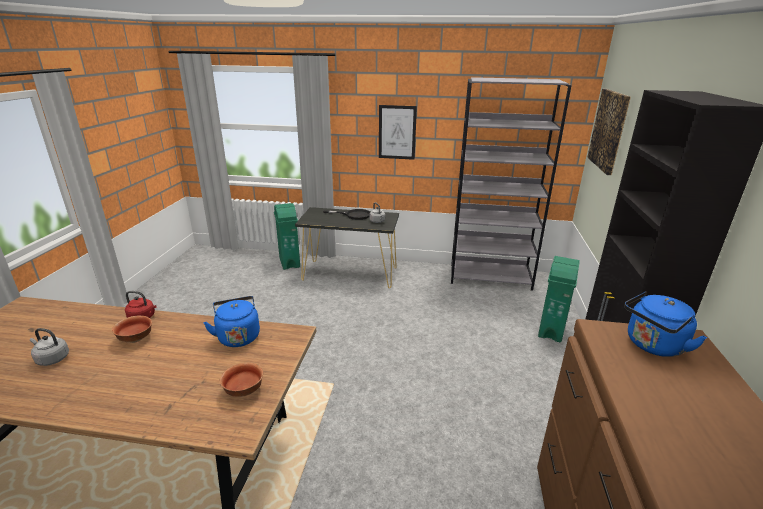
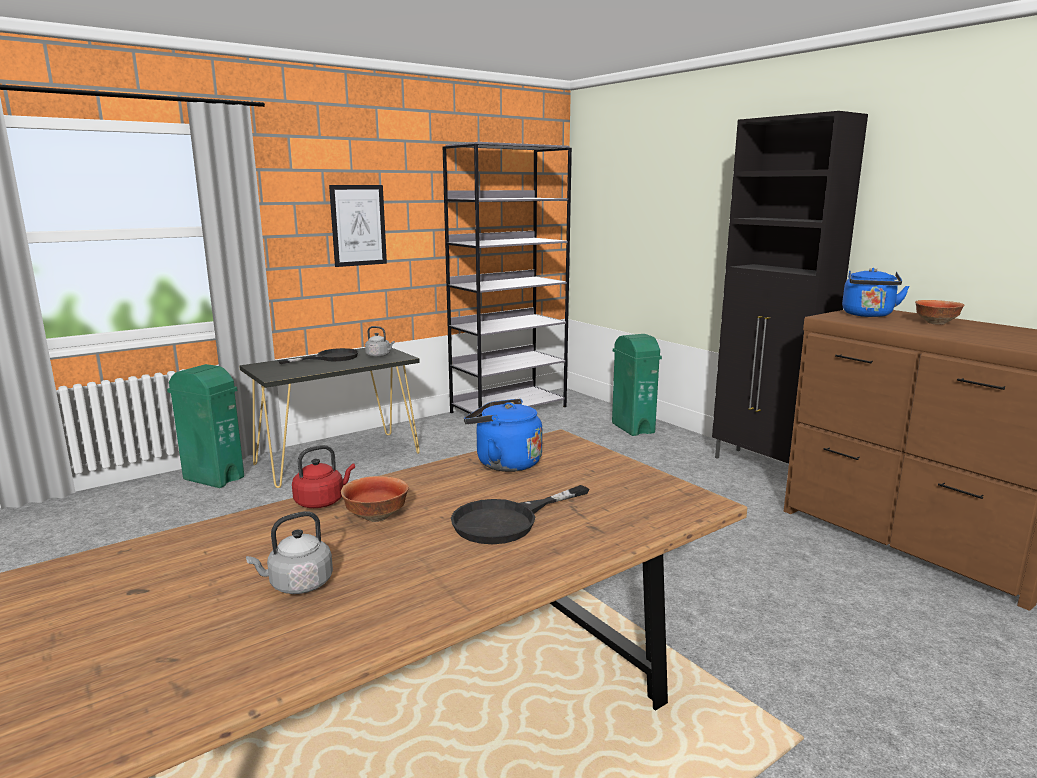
camera: 45 degrees left, 10 degrees down
bowl [220,363,263,397] -> bowl moved to [915,300,964,325]
picture [587,89,631,175] -> none
none -> black frying pan [451,485,589,544]

